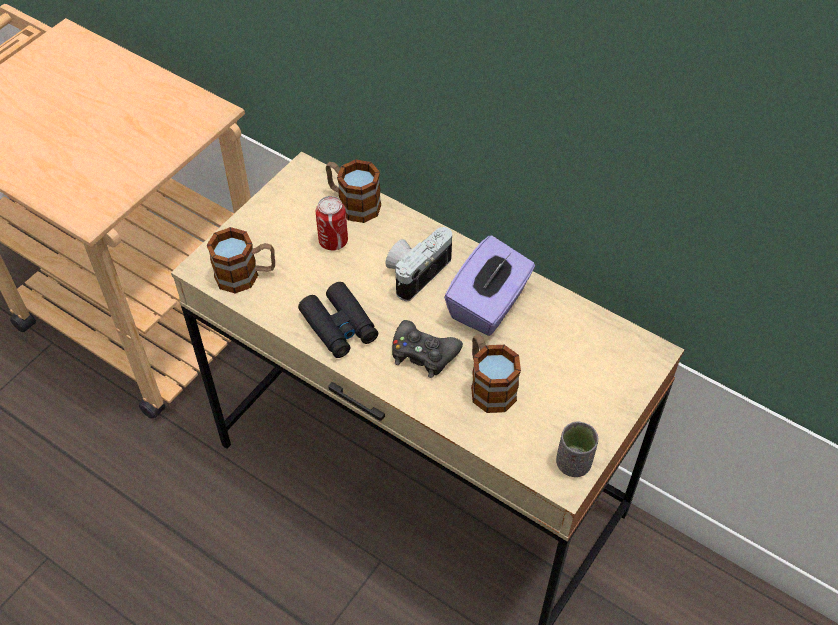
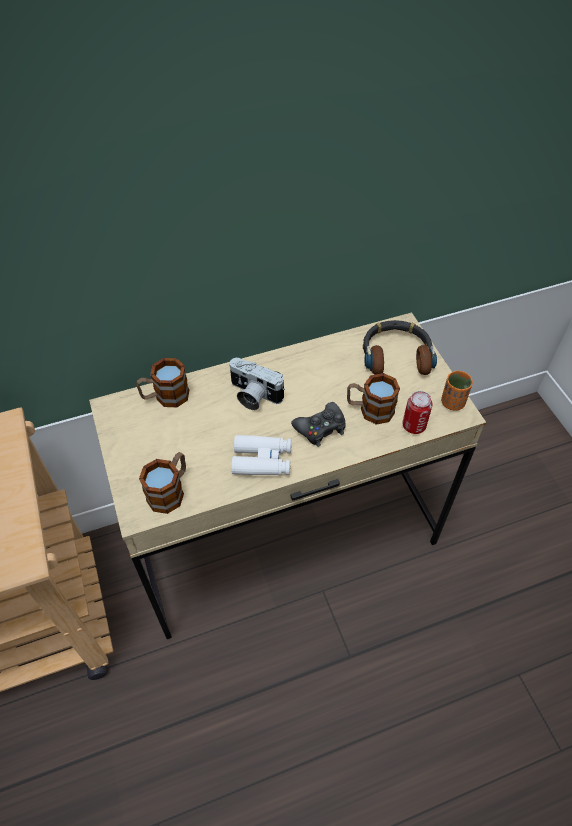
camera: 55 degrees left, 0 degrees up
black binoculars [298,282,378,358] -> white binoculars [231,435,292,475]
can [316,196,348,250] -> can moved to [402,391,432,434]
camera [385,227,452,301] -> camera turned 45 degrees counterclockwise [229,358,285,410]
purple tissue box [444,235,535,336] -> none
grey cup [556,422,598,477] -> orange cup [441,371,473,410]
none -> headphones [363,320,437,375]

